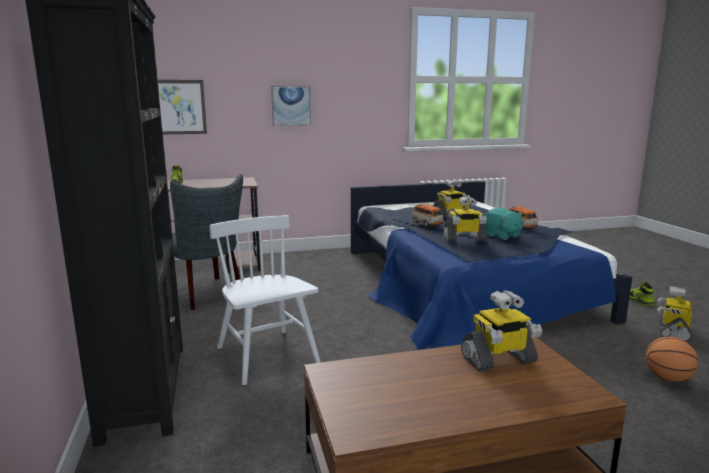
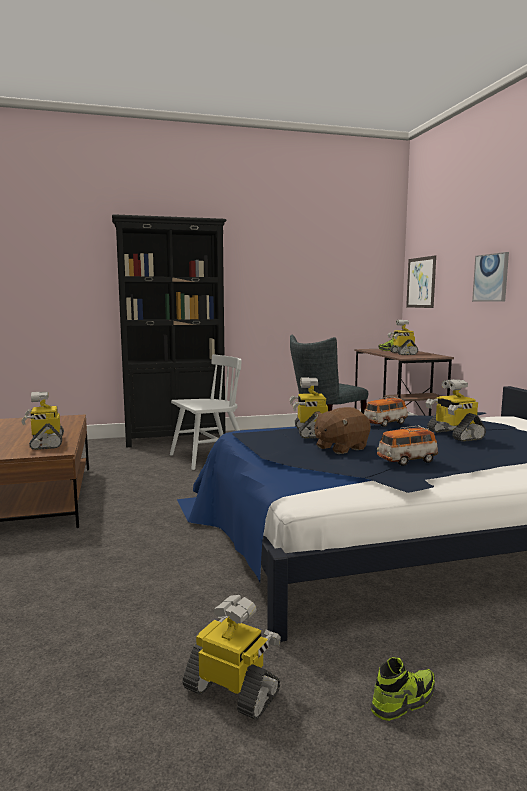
camera: 90 degrees right, 5 degrees down
turquoise plush toy [484,208,522,240] -> brown plush toy [314,407,371,454]
basketball [645,337,699,382] -> none
none -> toy robot [388,320,418,355]

